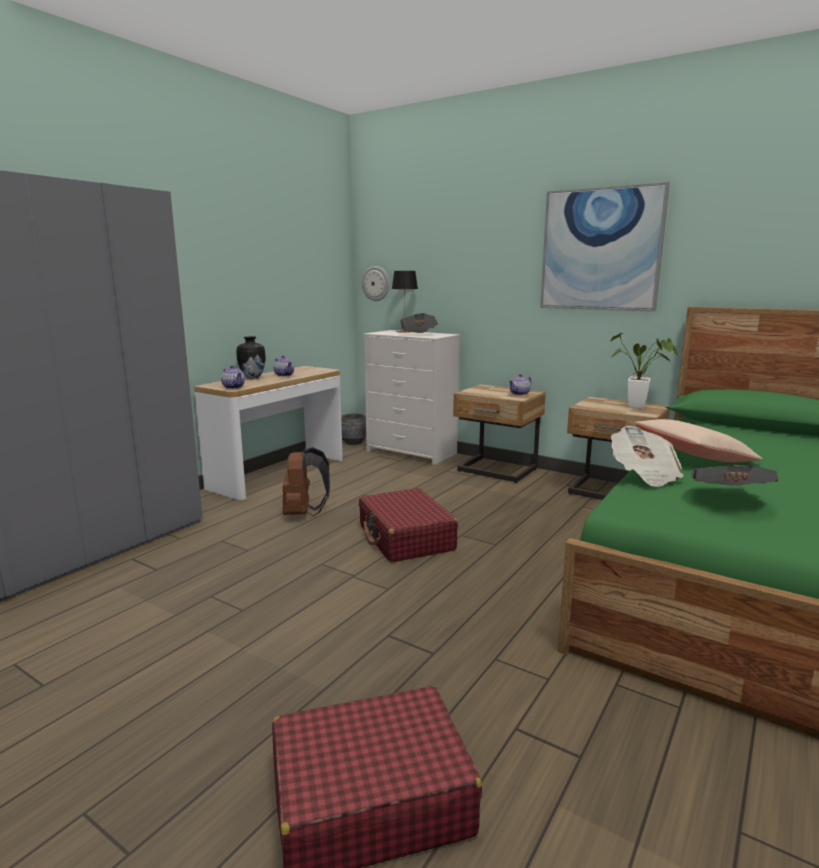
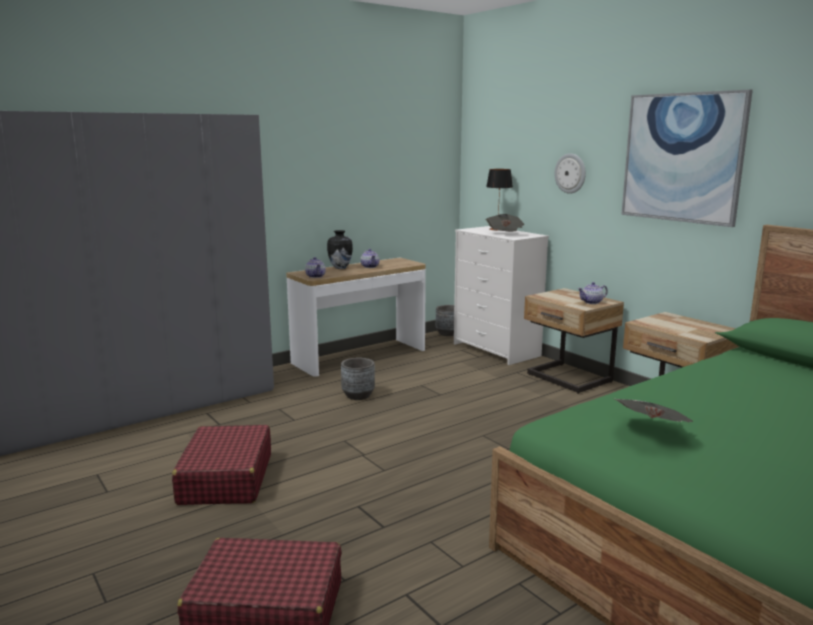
camera: 20 degrees right, 0 degrees up
brown backpack [283,447,330,516] -> grey planter [341,358,375,400]
red suitcase [359,488,458,563] -> red suitcase moved to [172,425,271,505]
wall clock [362,266,389,301] -> wall clock moved to [554,153,586,194]
potted plant [611,333,678,409] -> none
newspaper [611,426,684,487] -> none
beige pillow [635,419,762,463] -> none

